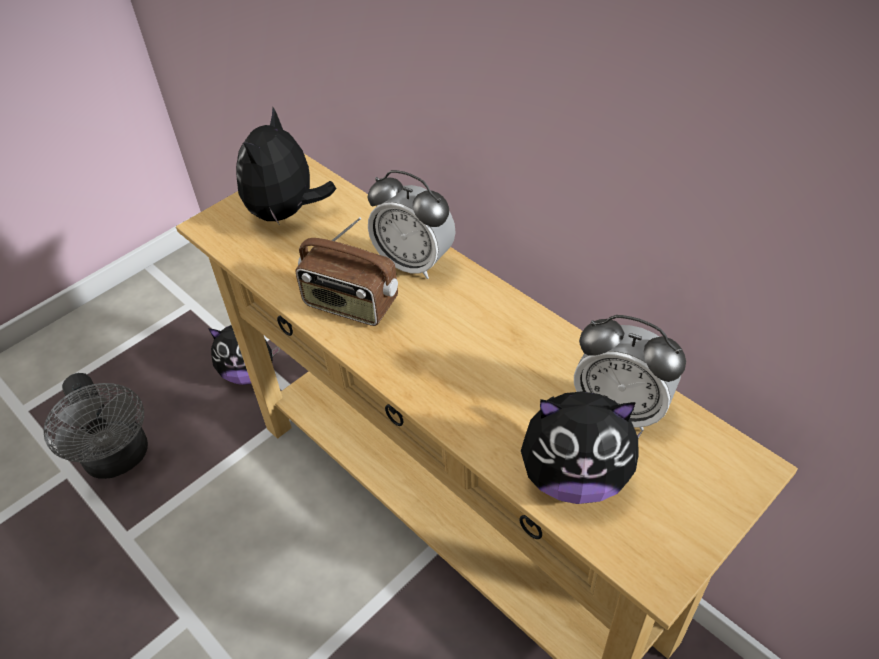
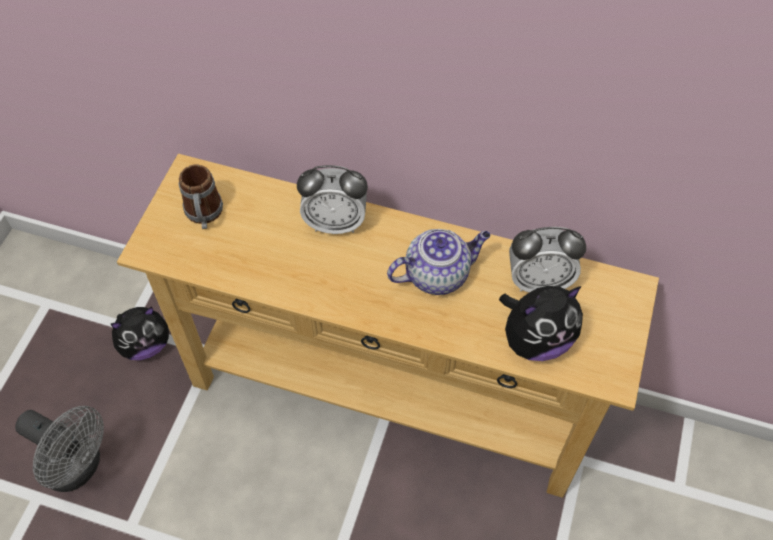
camera: 30 degrees left, 10 degrees up
plush toy [236,107,337,224] -> mug [179,164,223,229]
radio [295,217,398,326] -> none
none -> teapot [387,229,491,295]

